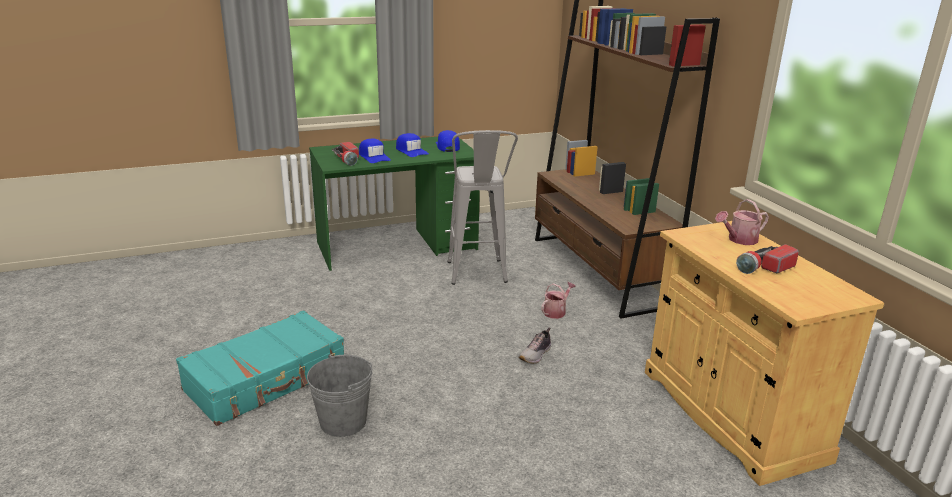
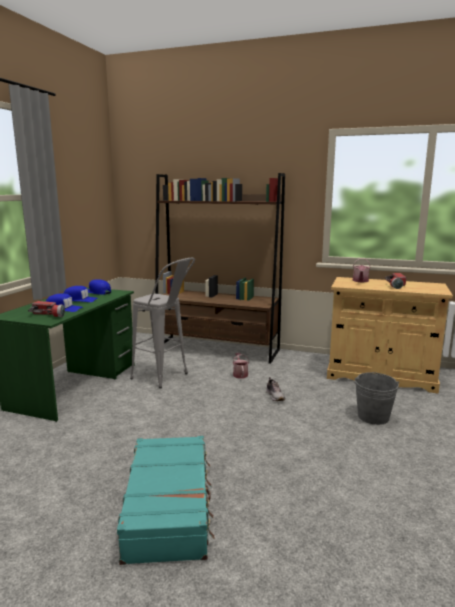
camera: 50 degrees left, 10 degrees down
grey bucket [307,354,372,437] -> grey bucket moved to [355,372,399,425]

